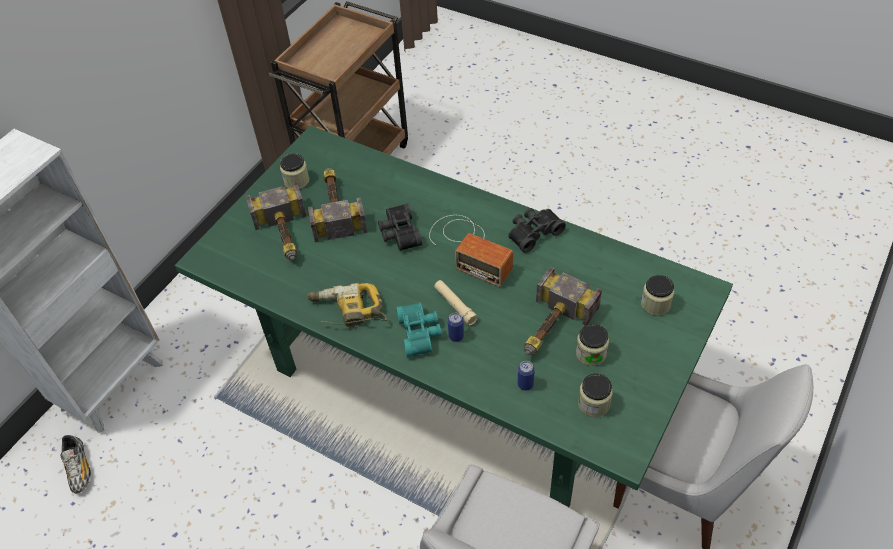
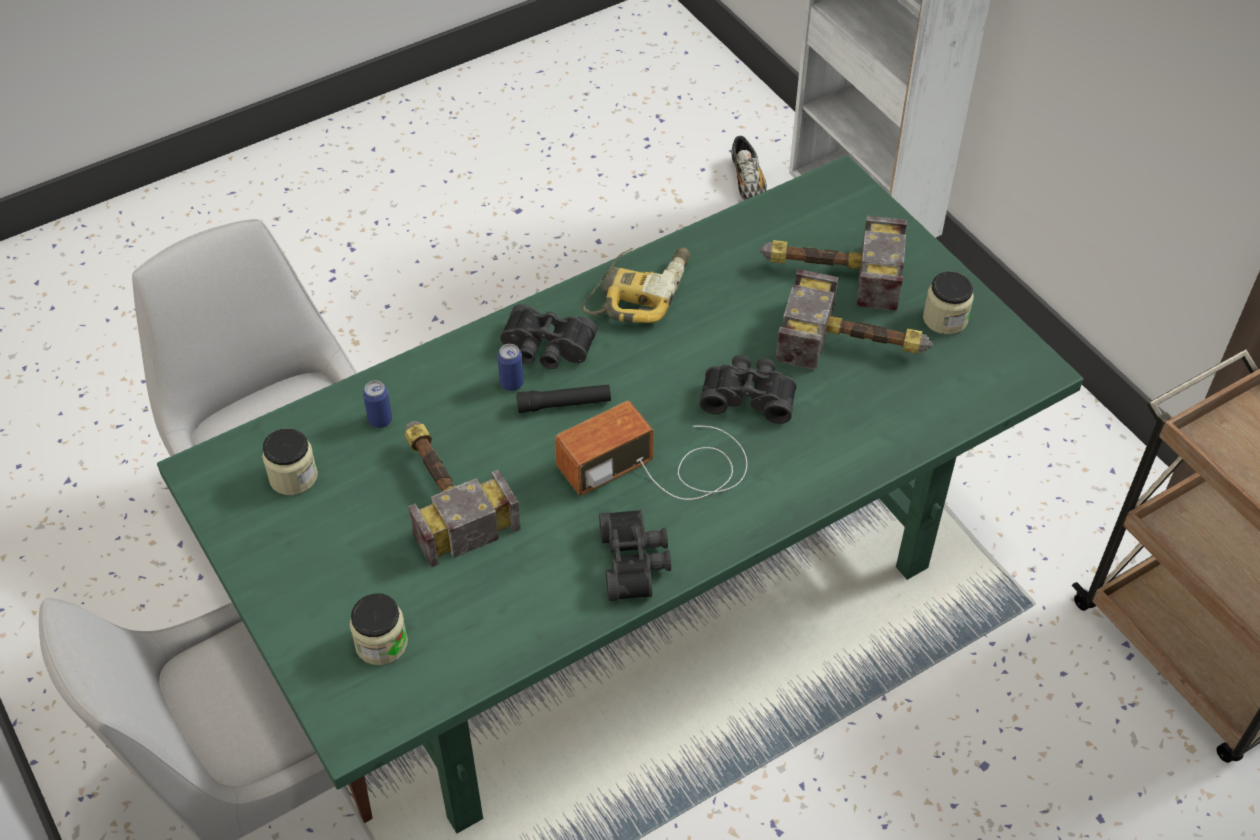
camera: 115 degrees right, 0 degrees up
shoe [61,435,91,493] -> shoe turned 105 degrees counterclockwise [731,136,767,200]
turquoise binoculars [396,302,442,357] -> black binoculars [500,304,597,369]
beige flashlight [434,280,478,326] -> black flashlight [516,384,611,413]
jar [576,324,609,366] -> none

